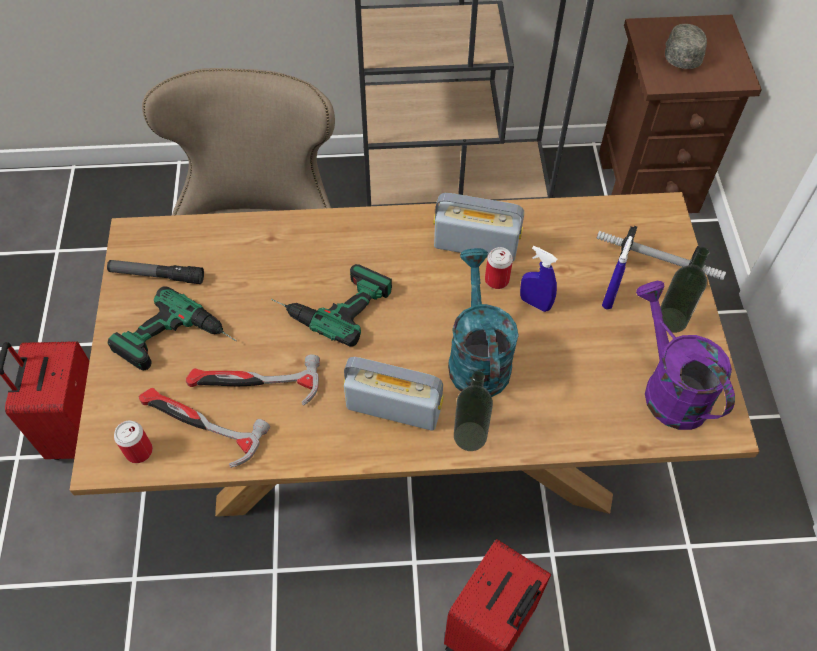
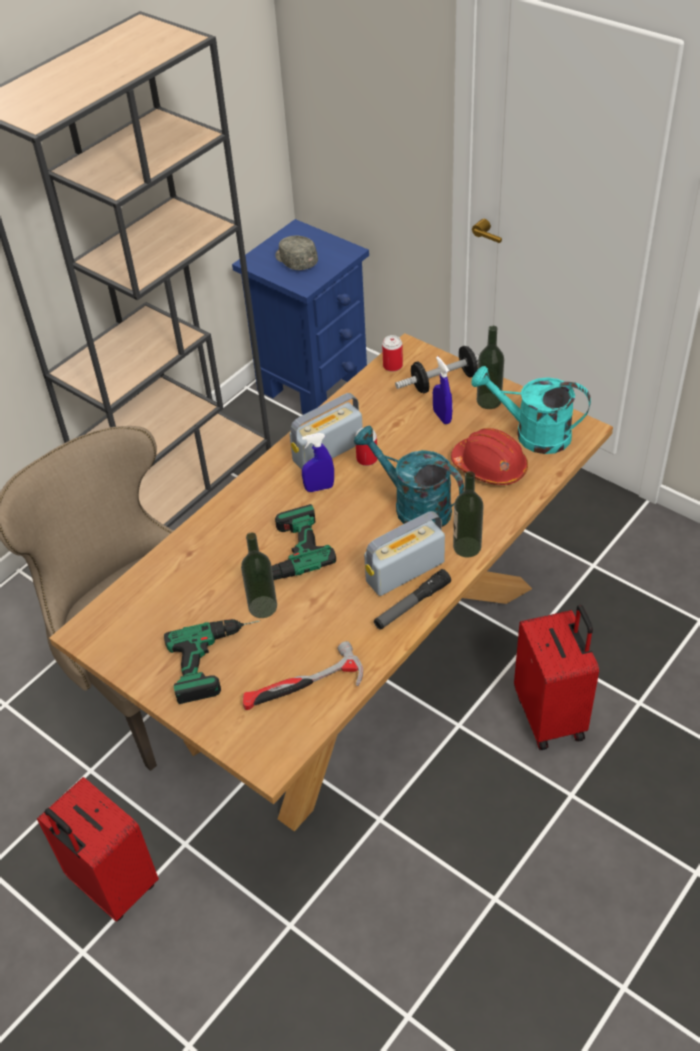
camera: 45 degrees left, 10 degrees down
flashlight [107,260,204,284] -> flashlight moved to [374,569,451,630]
can [114,421,153,463] -> can moved to [382,335,403,372]
hammer [186,354,320,406] -> none
blue spray bottle [520,246,557,312] -> blue spray bottle moved to [302,433,334,492]
brown nightstand [599,15,762,213] -> blue nightstand [232,219,369,414]
purple watering can [636,281,735,430] -> turquoise watering can [472,366,591,454]
none -> bottle [241,532,277,618]
none -> red hard hat [451,428,528,485]

